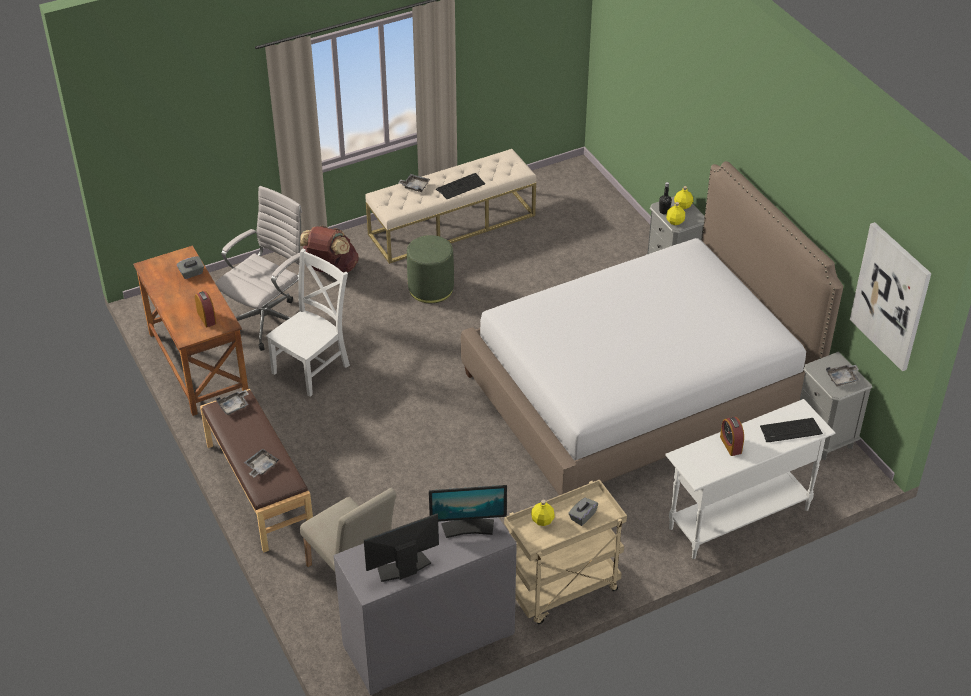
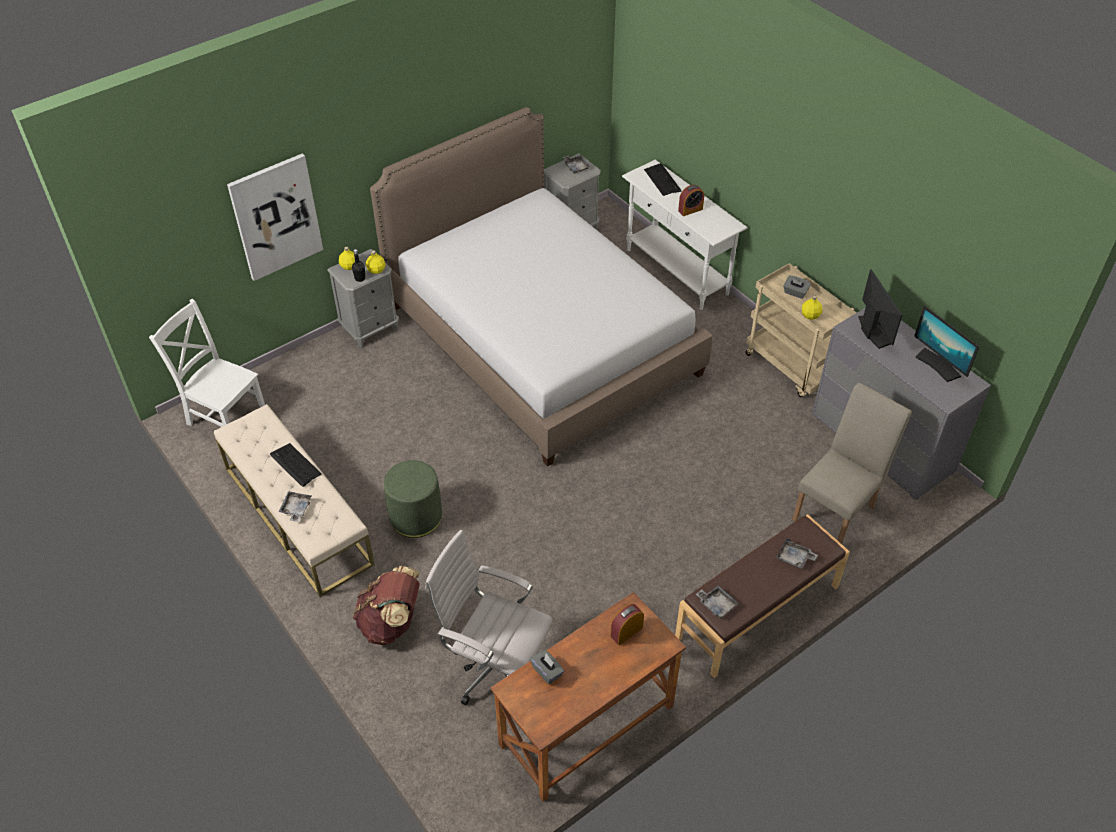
camera: 100 degrees left, 5 degrees up
white chair [266,249,350,397] -> white chair moved to [149,299,265,427]
picture [850,222,931,371] -> picture moved to [227,153,323,281]

